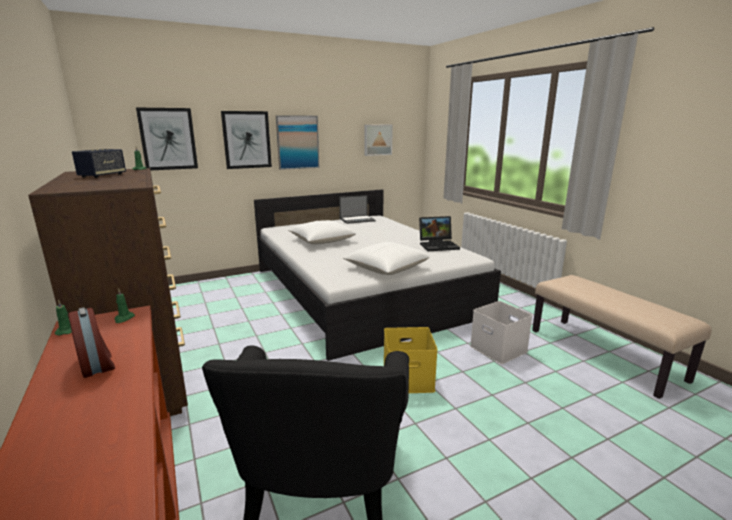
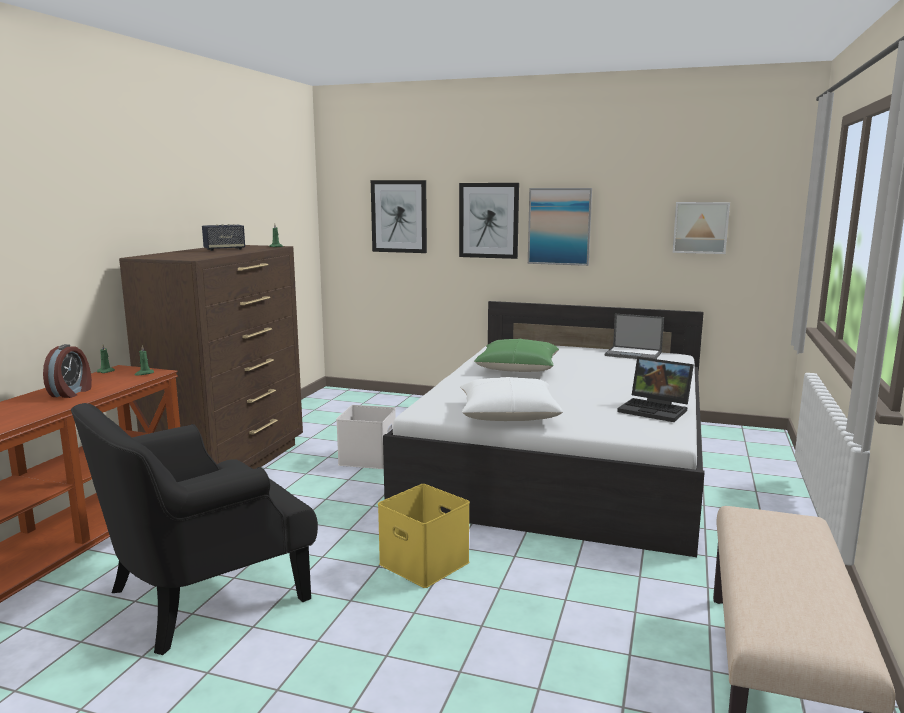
camera: 45 degrees right, 5 degrees down
white pillow [288,220,356,244] -> green pillow [474,339,559,372]
white storage box [470,301,533,364] -> white storage box moved to [336,405,396,469]

